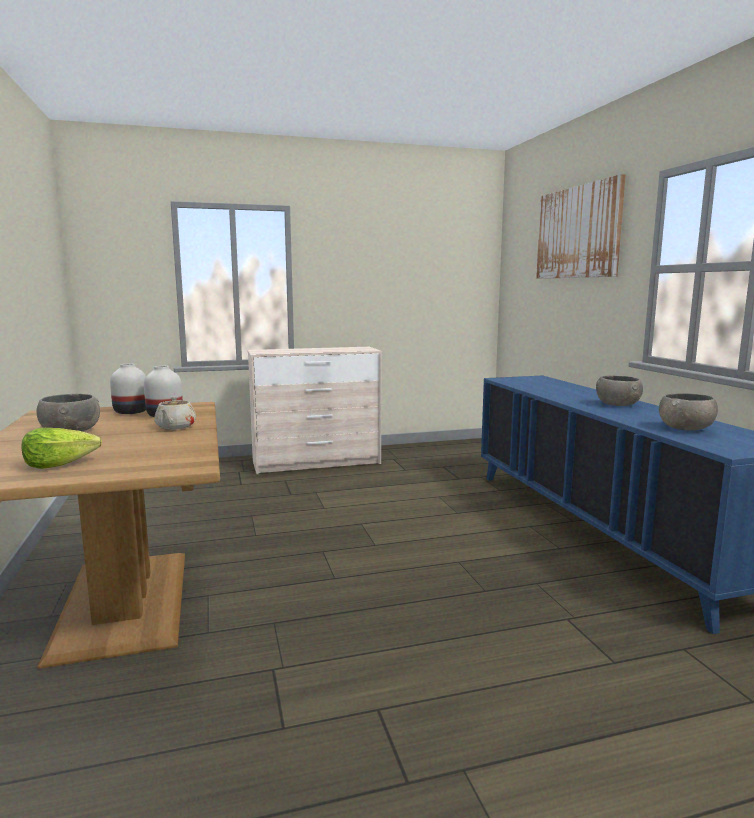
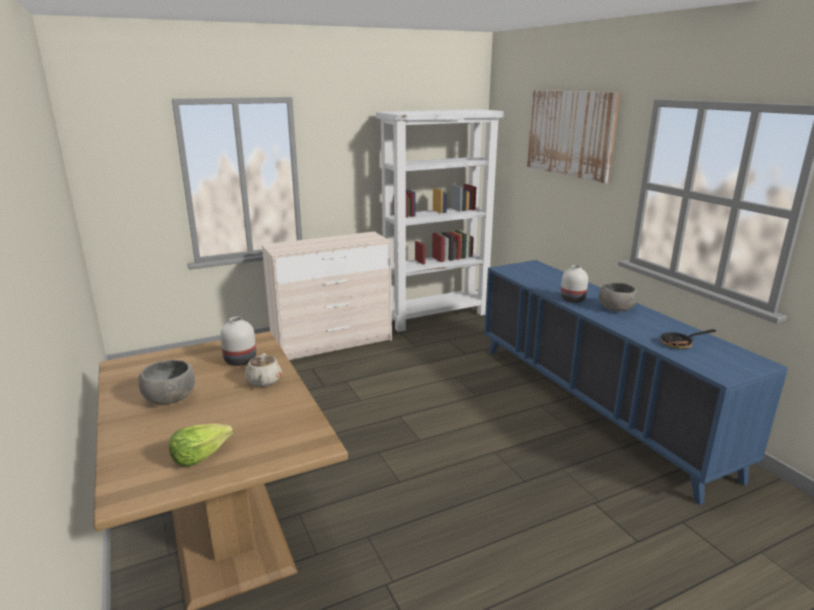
camera: 10 degrees left, 10 degrees up
white vase [110,363,146,414] -> white vase moved to [561,265,588,303]
grey bowl [659,393,718,430] -> frying pan [661,329,716,349]
none -> white bookcase [376,109,504,332]

